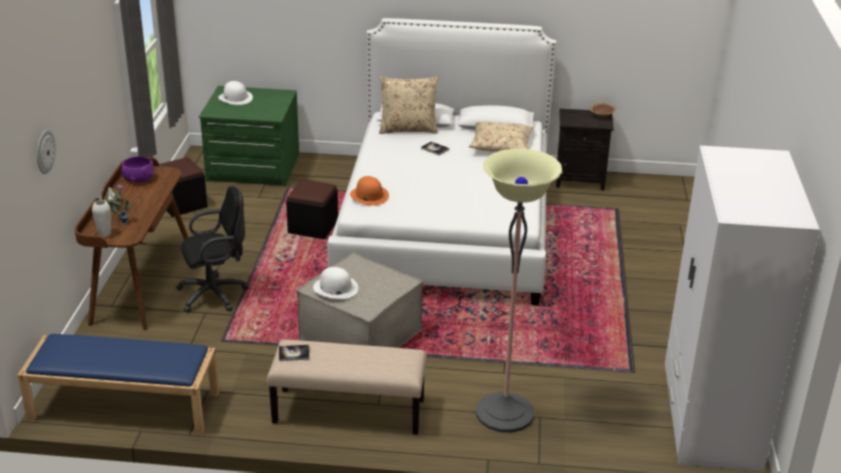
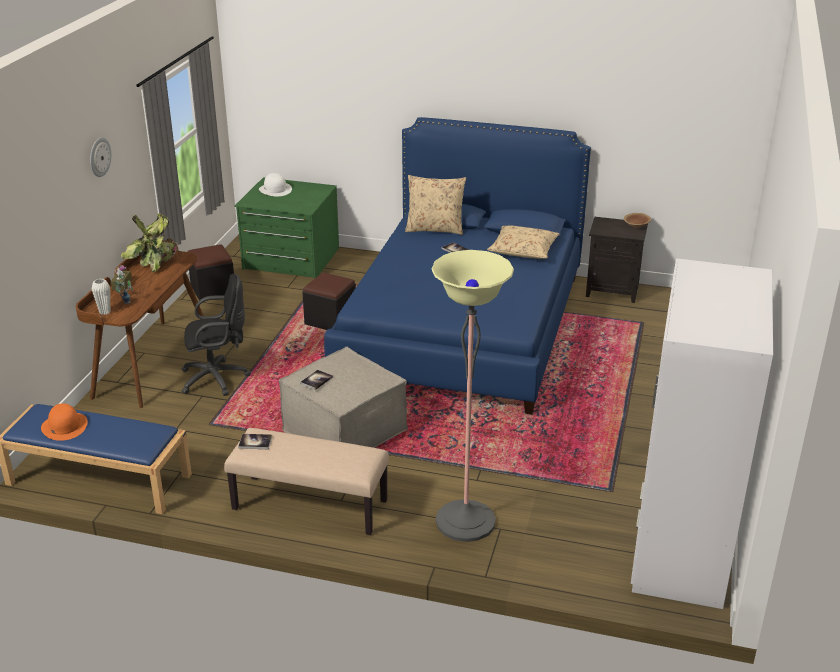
camera: 10 degrees right, 0 degrees up
wall clock [37,130,56,174] -> wall clock moved to [90,137,111,177]
purple bowl [121,156,154,182] -> potted plant [121,213,178,272]
white hat [313,267,359,299] -> book [300,370,333,390]
white bed [328,18,557,305] -> blue bed [324,117,591,415]
orange hat [350,176,389,206] -> orange hat moved to [41,403,88,441]

